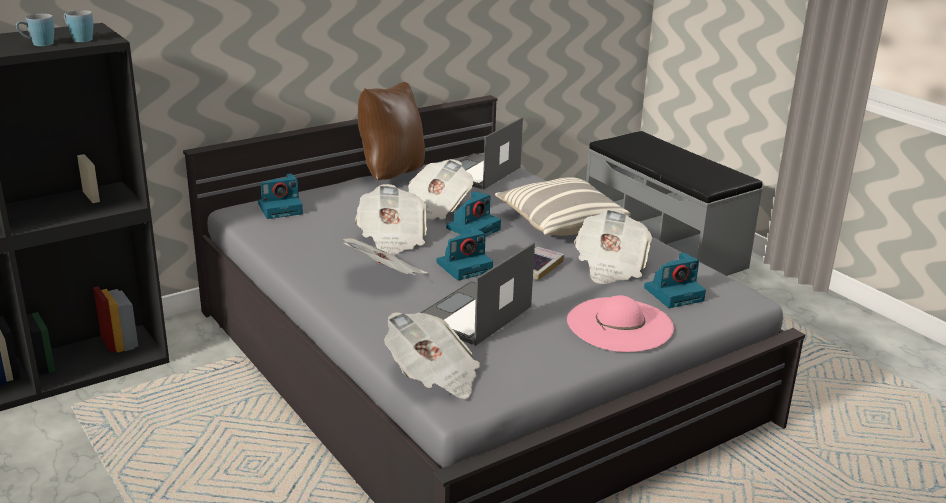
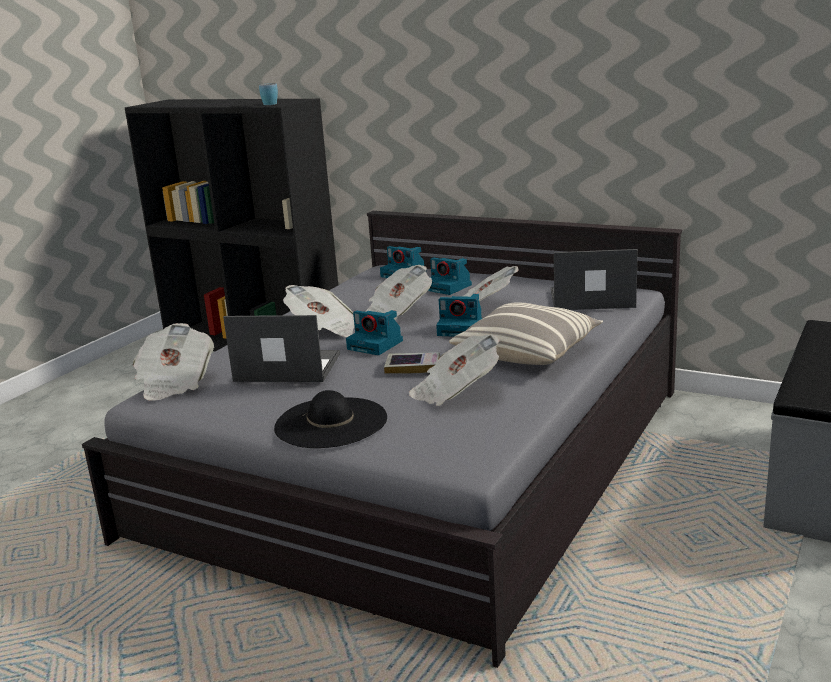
camera: 65 degrees right, 5 degrees down
blue mug [16,14,54,46] -> none
brown pillow [358,82,425,181] -> none
pink hat [567,295,674,352] -> black hat [274,390,387,448]
camera [644,252,706,308] -> camera moved to [428,257,472,295]

